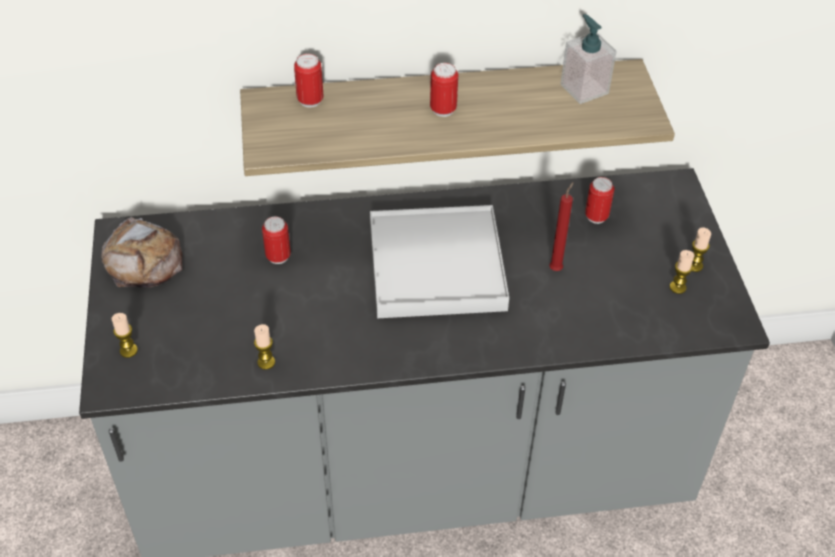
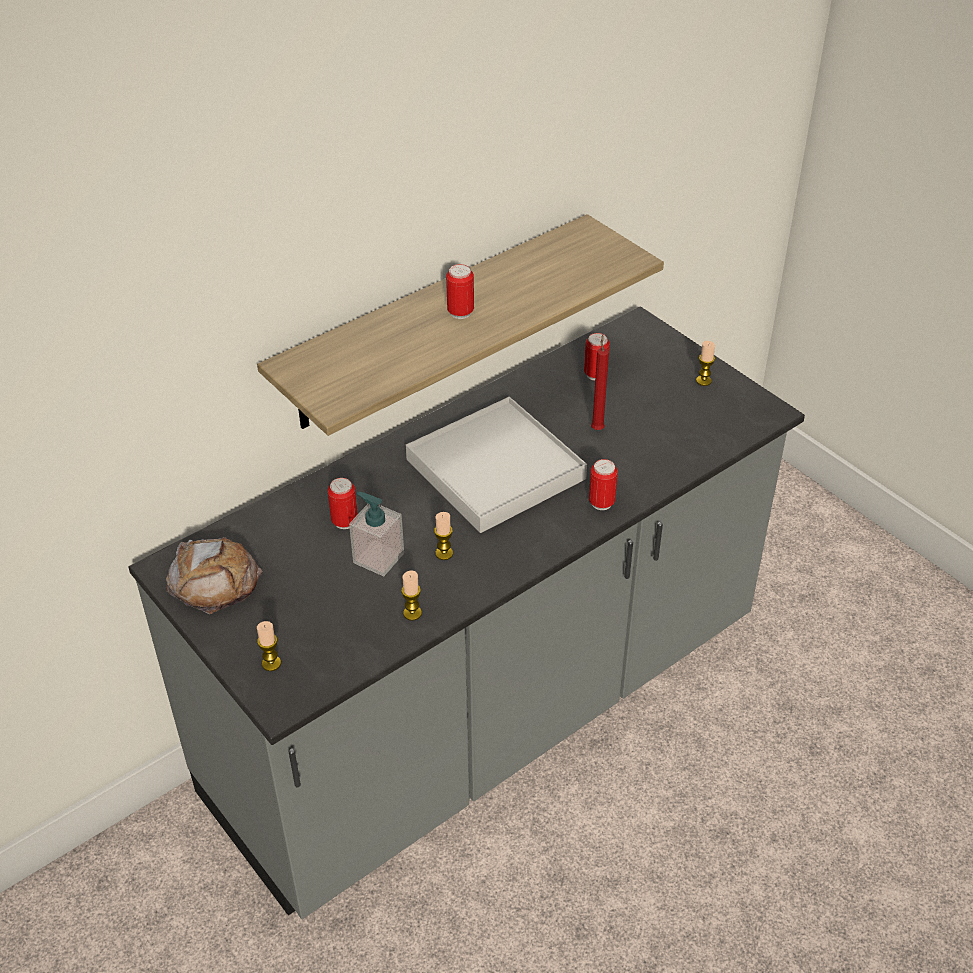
camera: 30 degrees left, 5 degrees down
can [294,54,323,108] -> can moved to [589,459,618,510]
soap dispenser [560,14,617,104] -> soap dispenser moved to [349,491,404,576]
candle [670,250,694,294] -> candle moved to [434,512,453,560]

